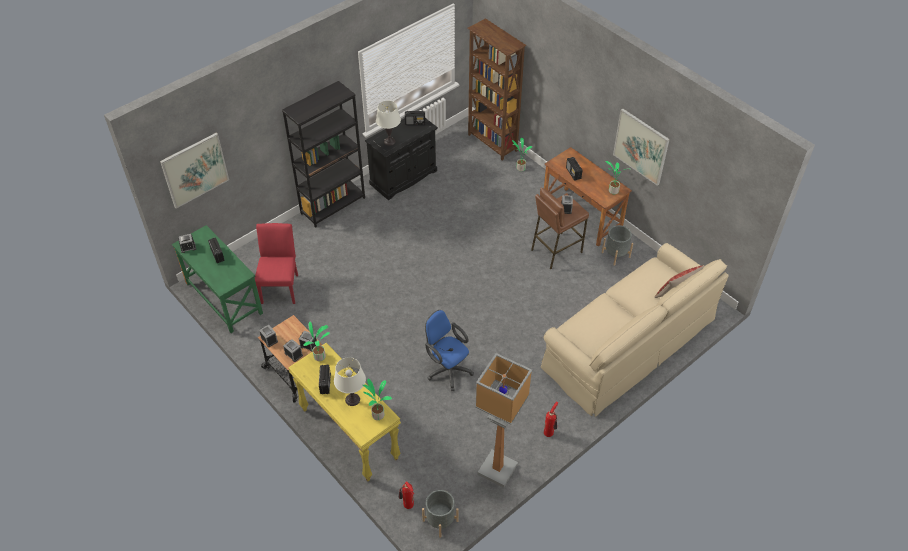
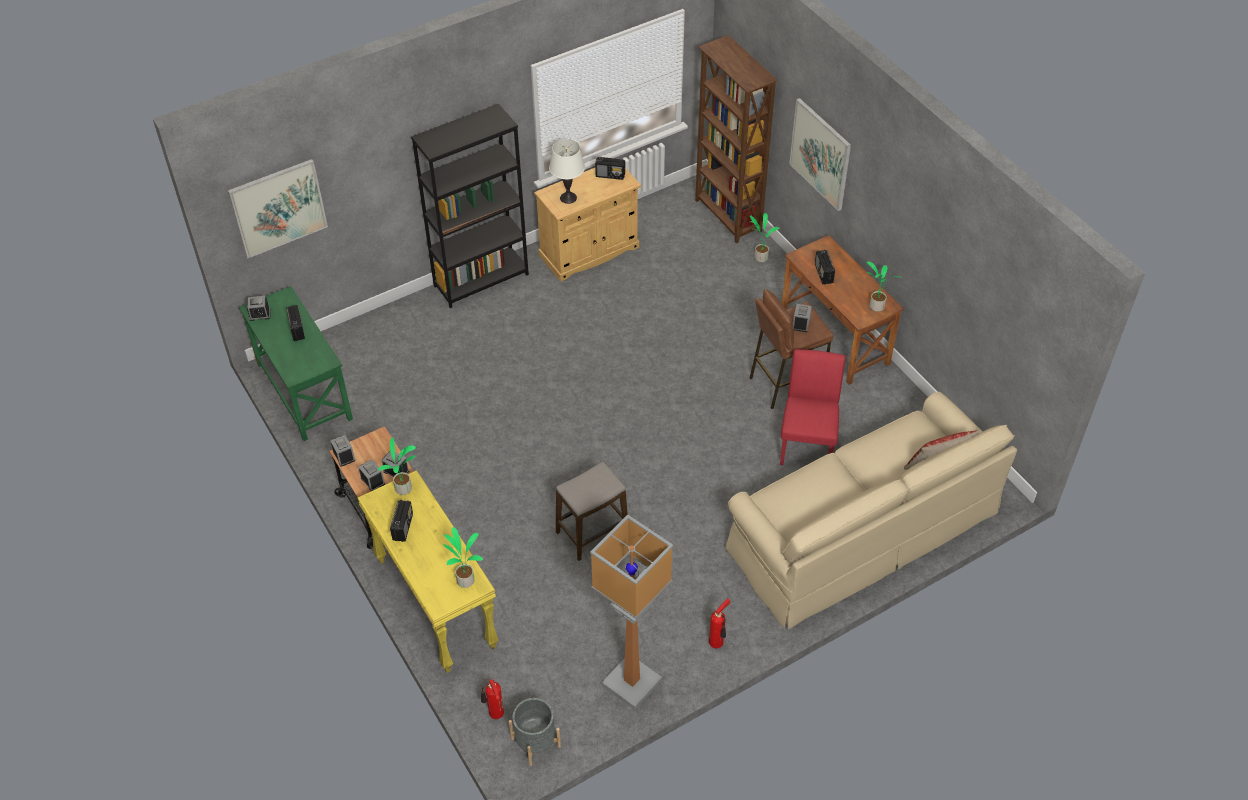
camera: 10 degrees right, 0 degrees up
red chair [255,223,298,304] -> red chair moved to [780,349,846,465]
white table lamp [334,357,366,406] -> none
black cabinet [365,118,438,200] -> beige cabinet [534,168,641,281]
blue office chair [425,310,474,391] -> stool [556,462,628,561]
grey planter [602,225,633,266] -> none
picture [613,108,670,186] -> picture moved to [789,98,851,211]

